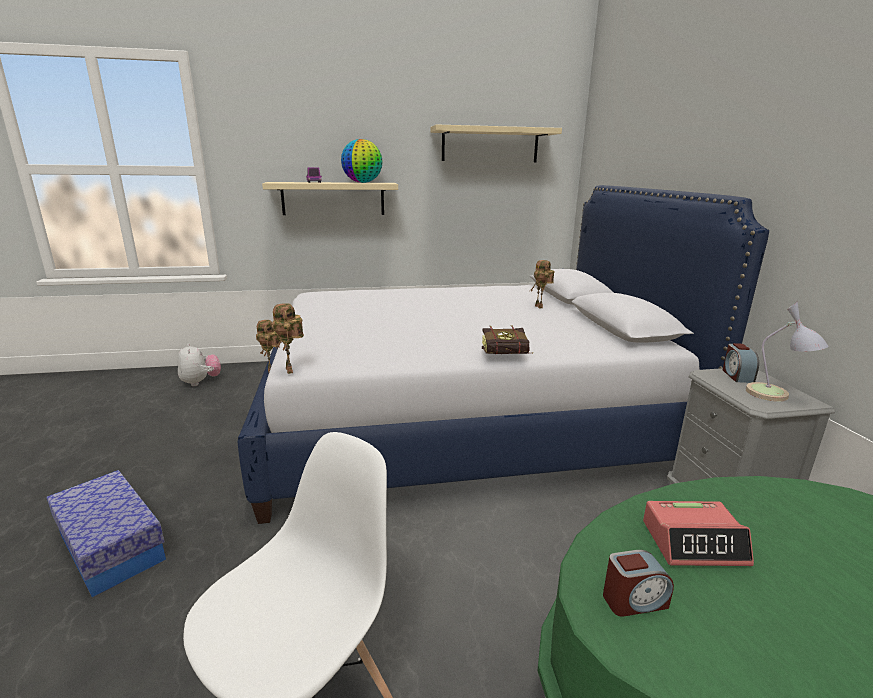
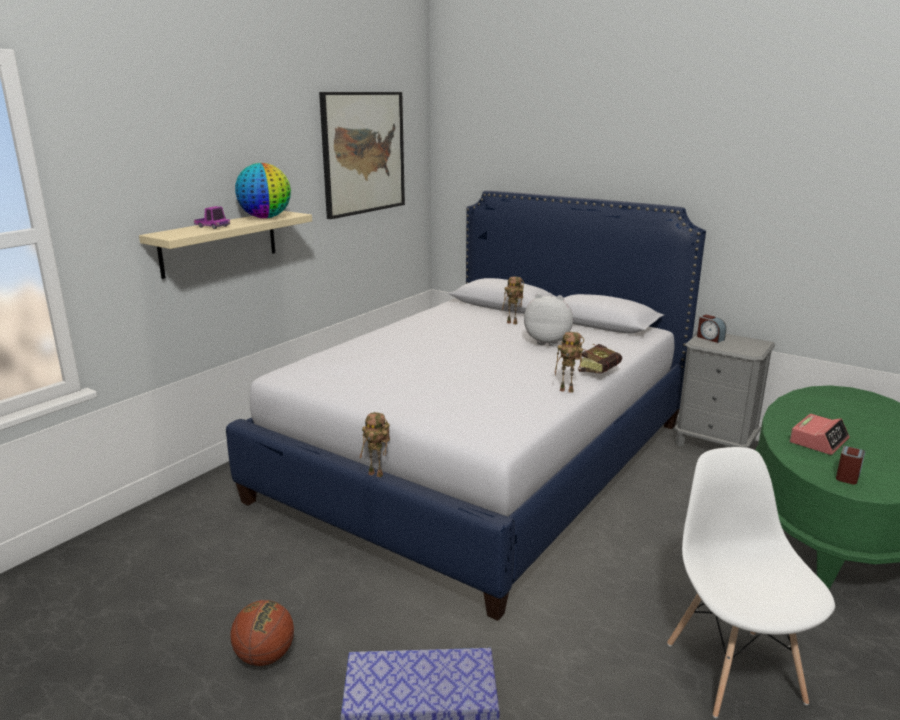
camera: 45 degrees left, 0 degrees up
plush toy [178,343,221,386] -> plush toy moved to [524,294,573,346]
toy robot [272,303,304,374] -> toy robot moved to [555,332,584,393]
beige shelf [430,124,562,162] -> picture [319,92,405,219]
table lamp [746,301,828,402] -> none
none -> basketball [231,600,294,666]

